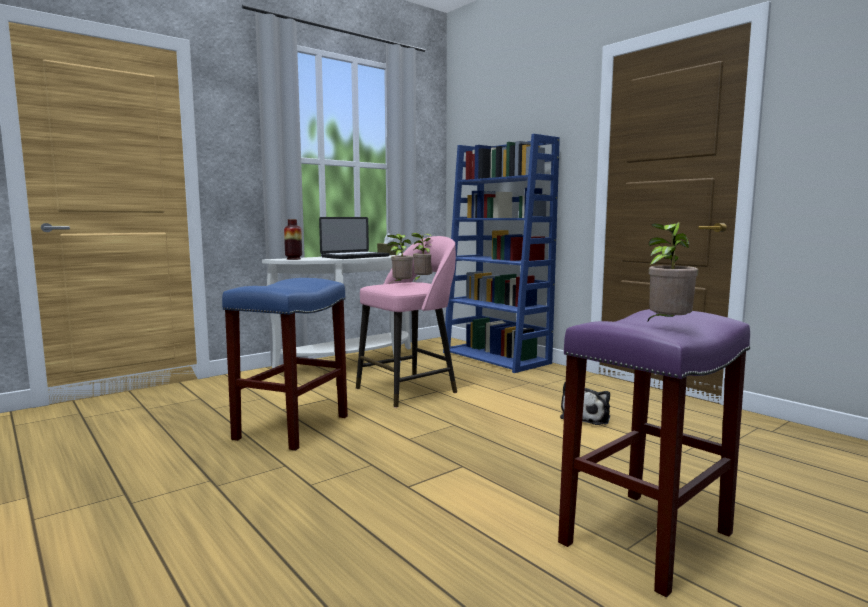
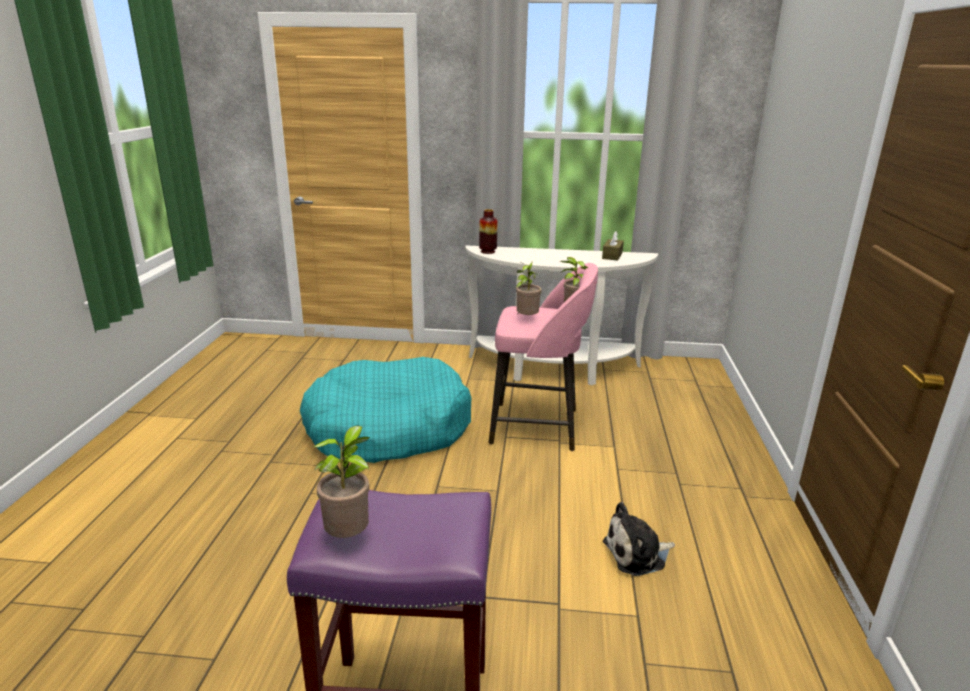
camera: 45 degrees right, 15 degrees up
blue stool [222,278,348,451] -> turquoise dog bed [300,357,472,463]
laptop [319,217,390,259] -> none
blue bookcase [443,134,560,373] -> none

